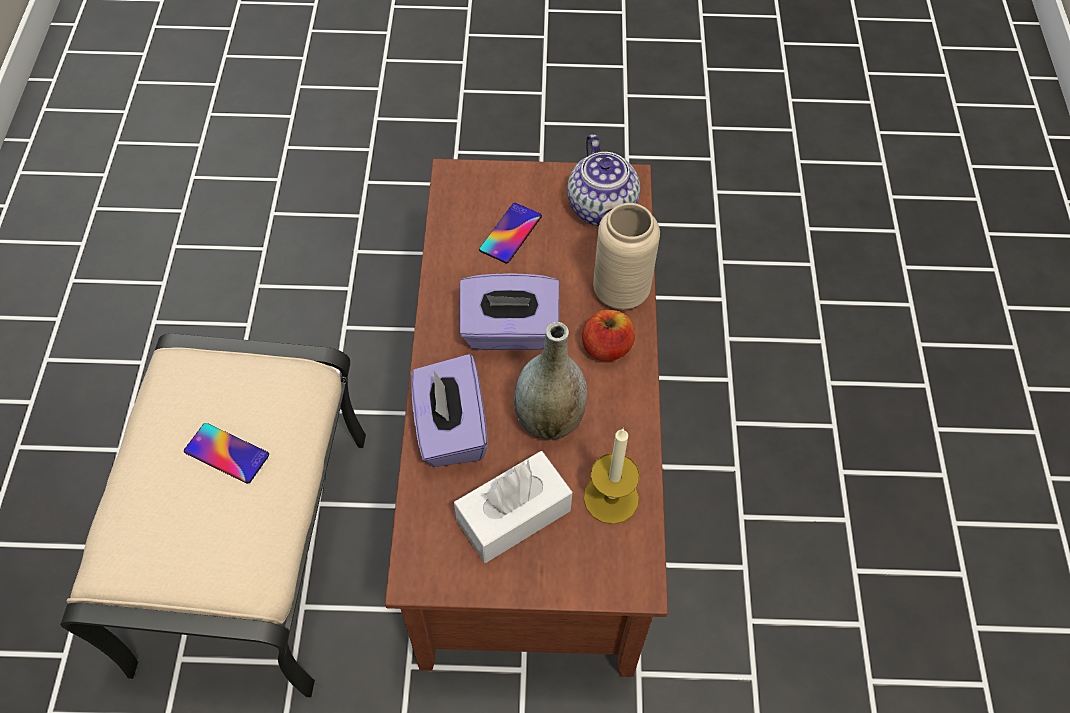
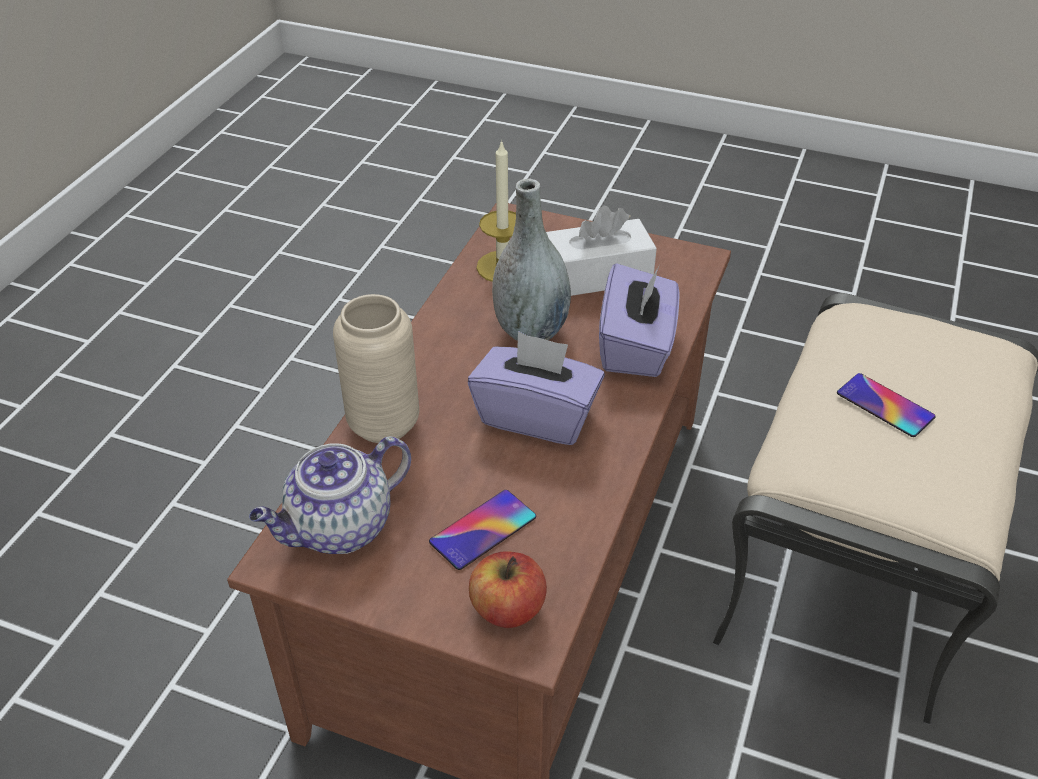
camera: 160 degrees left, 15 degrees down
teapot [567,134,640,226] -> teapot turned 135 degrees counterclockwise [249,436,411,554]
apple [582,310,635,361] -> apple moved to [469,551,547,628]

